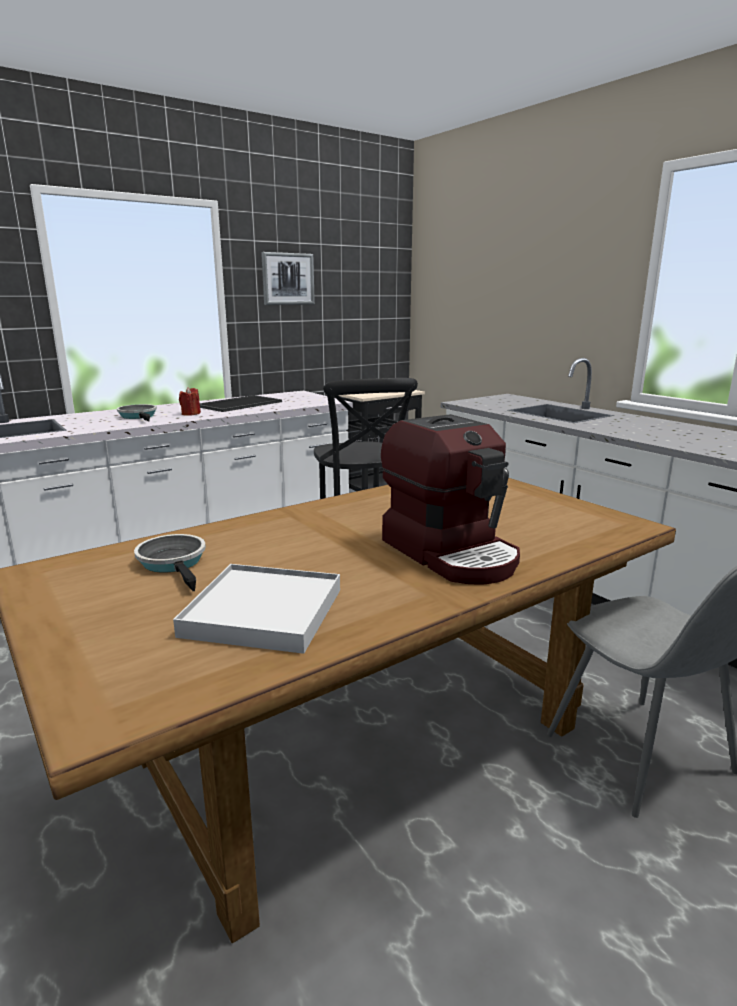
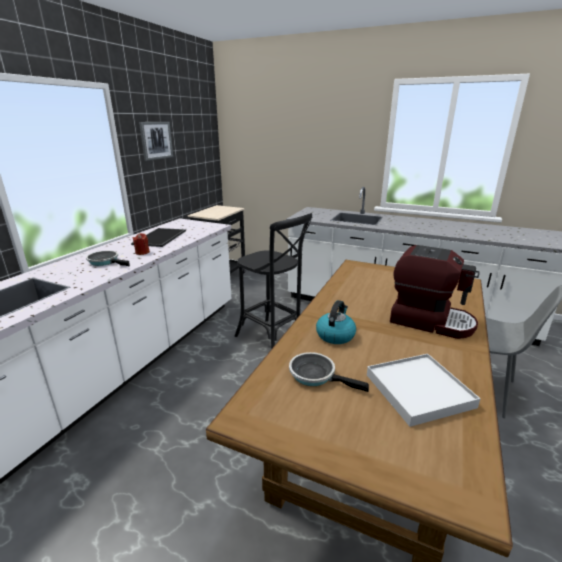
camera: 30 degrees left, 5 degrees up
none -> kettle [316,300,356,344]

